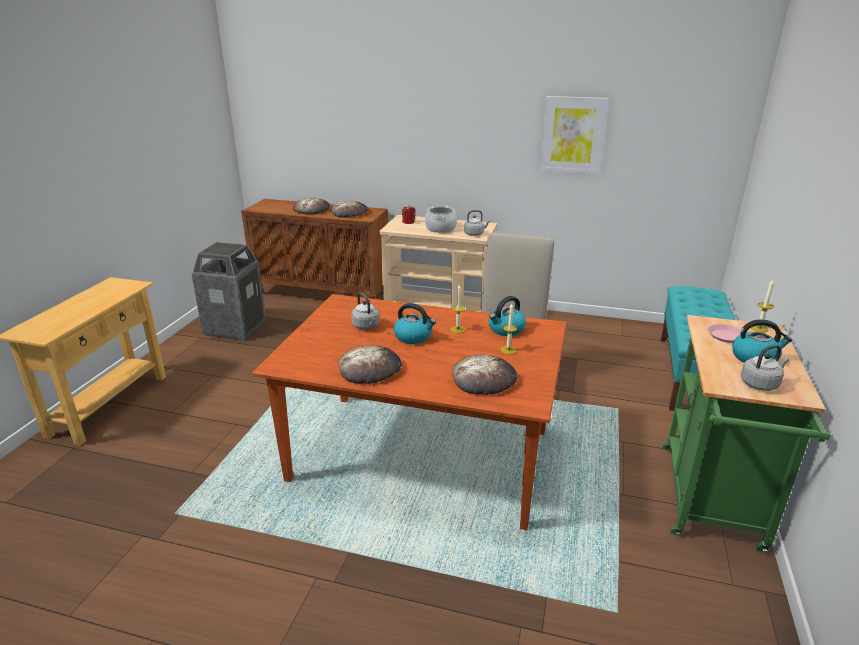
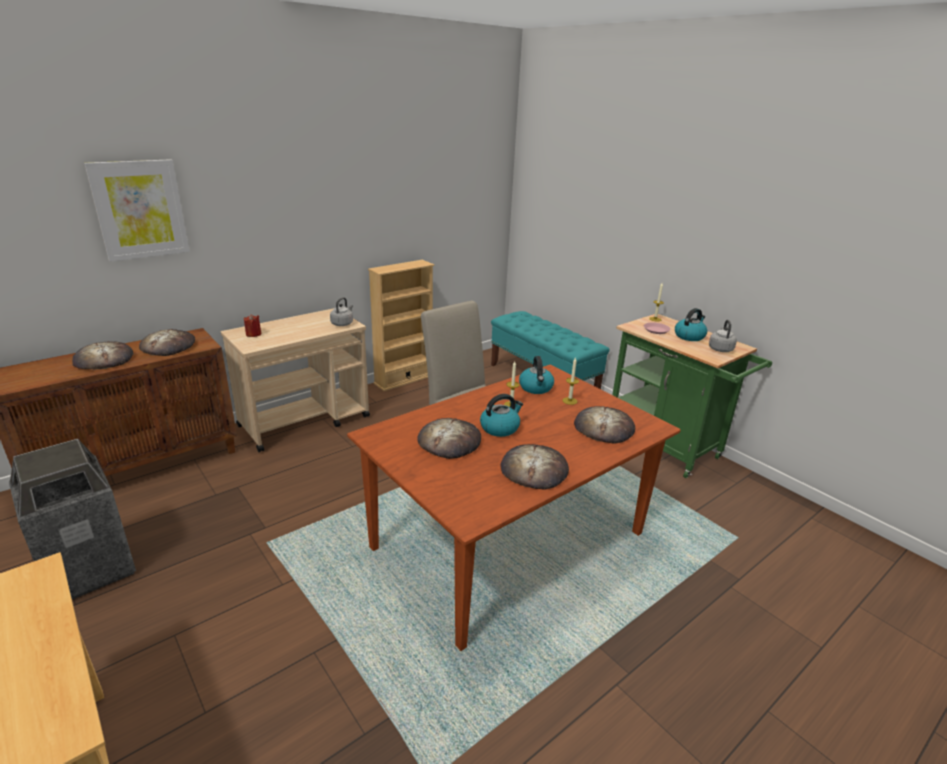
camera: 55 degrees left, 0 degrees up
grey kettle [351,293,380,329] -> bread [417,418,481,459]
cooking pot [425,206,457,233] -> none
picture [540,96,608,174] -> picture moved to [84,159,190,262]
none -> beige bookcase [368,260,434,391]

